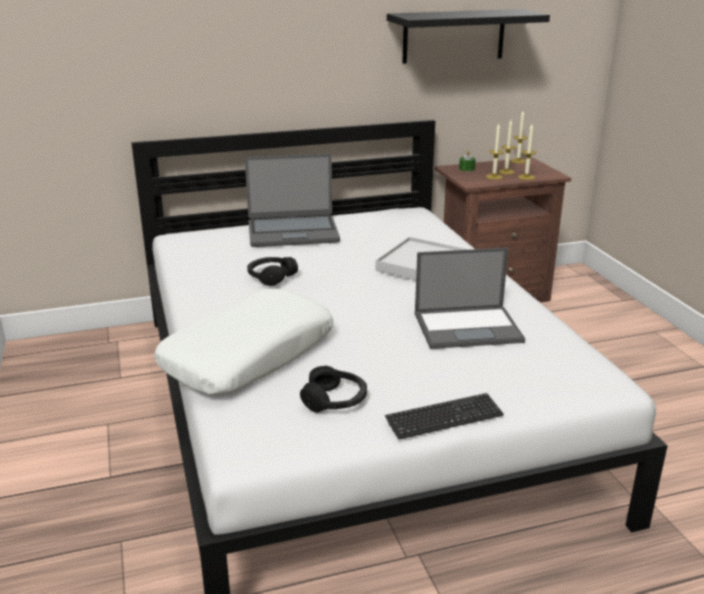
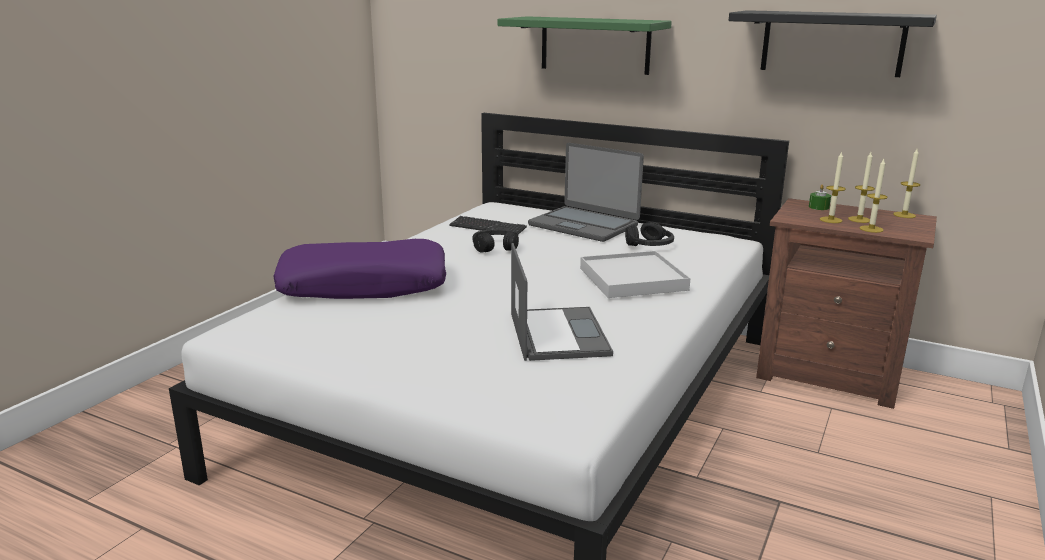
camera: 45 degrees right, 5 degrees down
white pillow [154,288,333,395] -> purple pillow [273,239,446,299]
black headphones [300,366,367,413] -> black headphones moved to [625,222,674,246]
keyboard [385,393,504,440] -> keyboard moved to [449,216,527,235]
laptop [415,248,525,349] -> laptop turned 135 degrees counterclockwise [511,243,613,361]
none -> green shelf [498,16,672,75]

